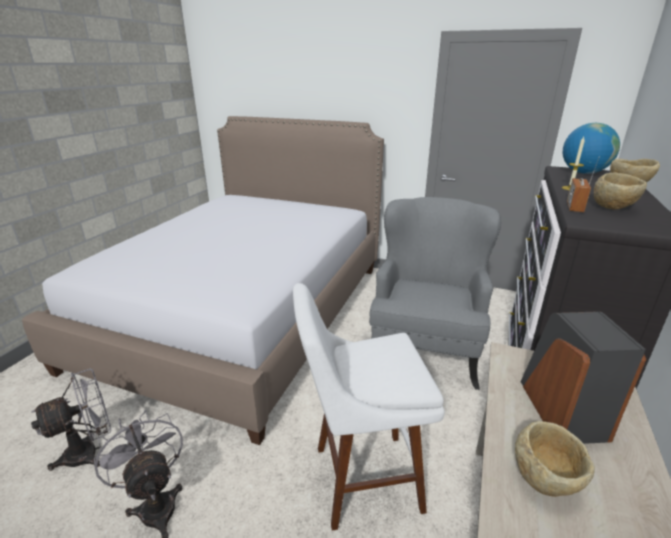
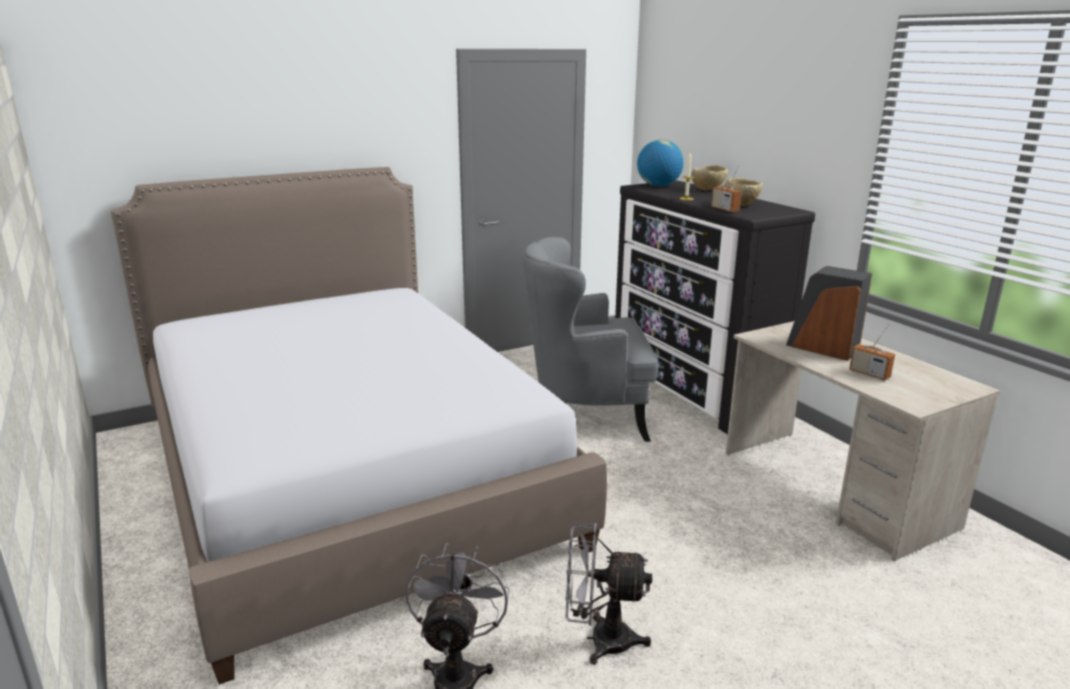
camera: 50 degrees left, 5 degrees down
white stool [293,283,445,531] -> none
grey armchair [369,197,501,390] -> grey armchair turned 60 degrees counterclockwise [522,237,658,442]
beige bowl [515,421,595,497] -> radio [849,324,895,380]

